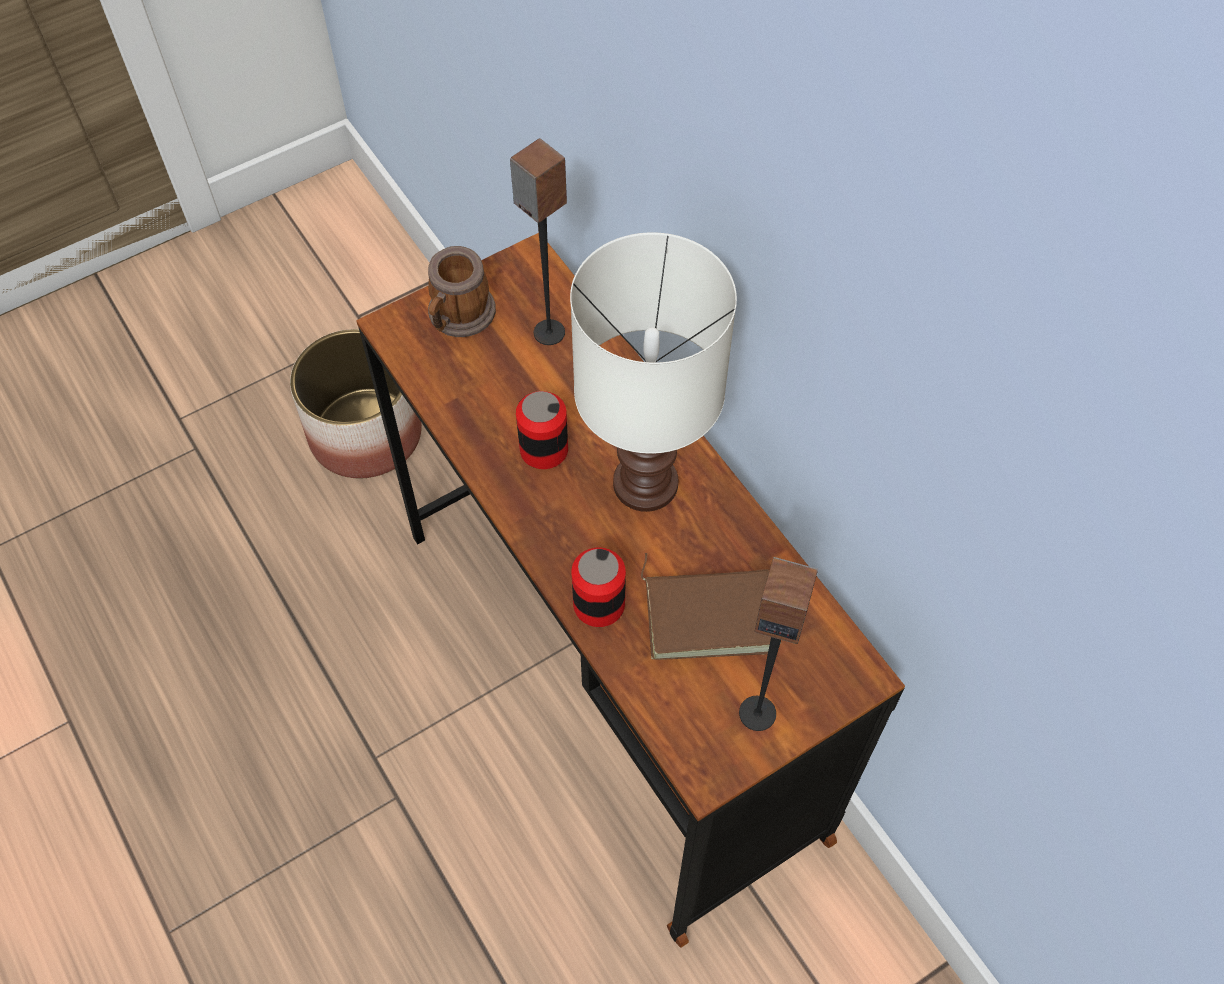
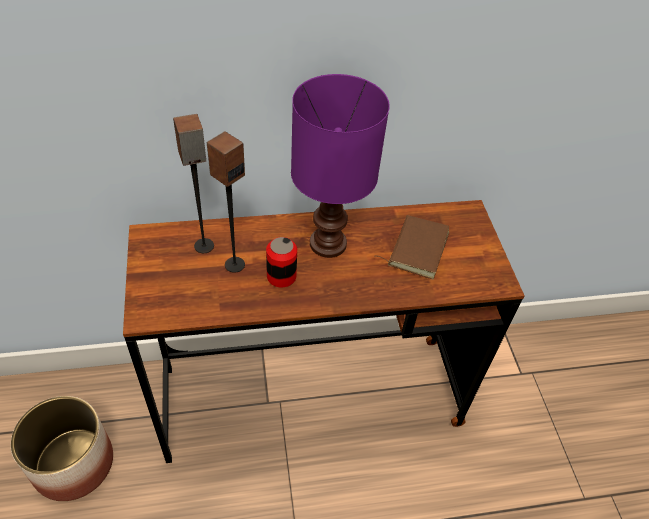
camera: 70 degrees left, 10 degrees down
mug [428,246,496,337] -> none
white table lamp [570,233,737,512] -> purple table lamp [291,74,390,258]
can [571,547,626,627] -> none
speaker [739,557,818,731] -> speaker moved to [207,131,245,273]

